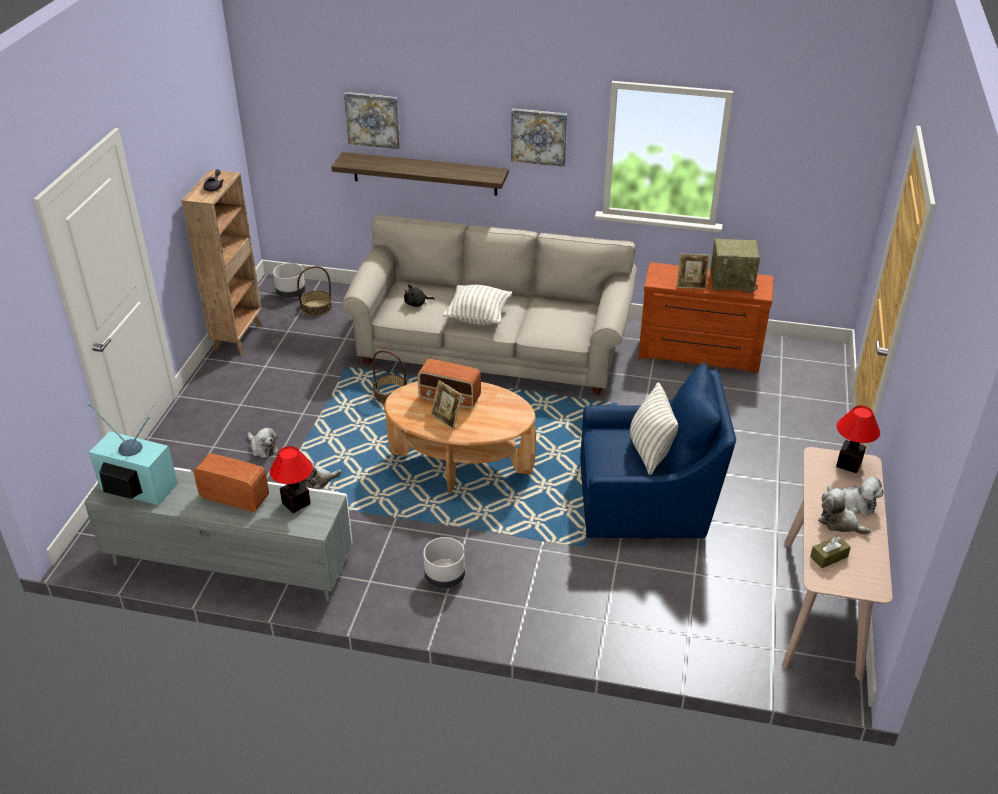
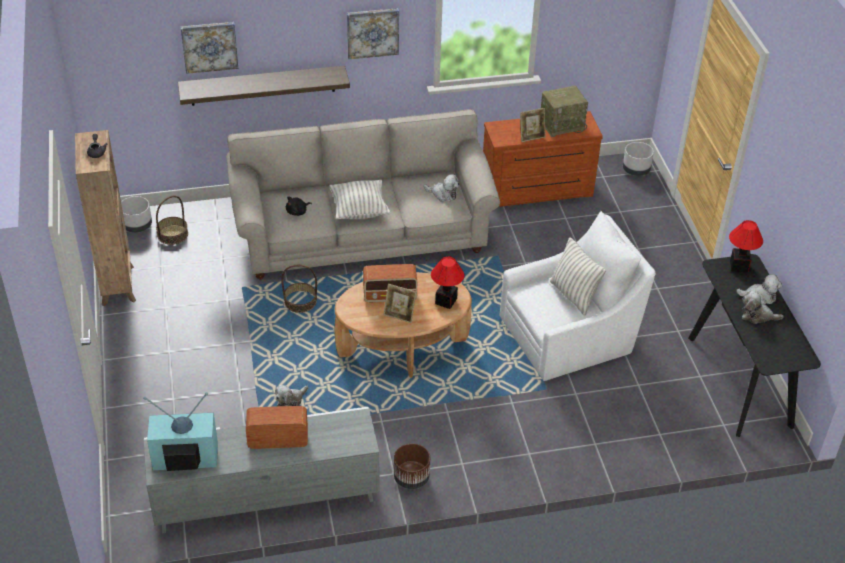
camera: 25 degrees left, 5 degrees up
plush toy [248,428,278,458] -> plush toy moved to [424,174,459,202]
table lamp [270,446,313,513] -> table lamp moved to [431,256,464,309]
grey planter [423,537,465,588] -> grey planter moved to [623,142,654,176]
blue armchair [580,362,736,539] -> white armchair [500,211,655,381]
beige console table [782,447,893,681] -> black console table [688,254,821,437]
brown tissue box [810,535,851,568] -> none
none -> brown planter [394,443,430,489]

